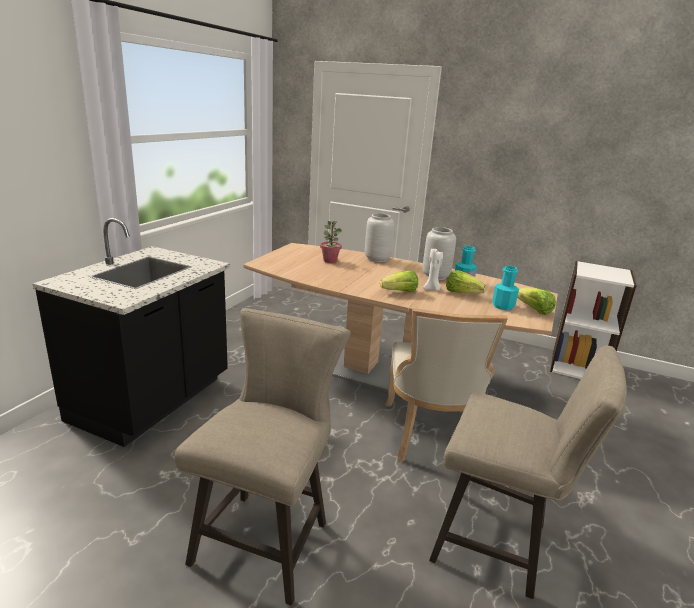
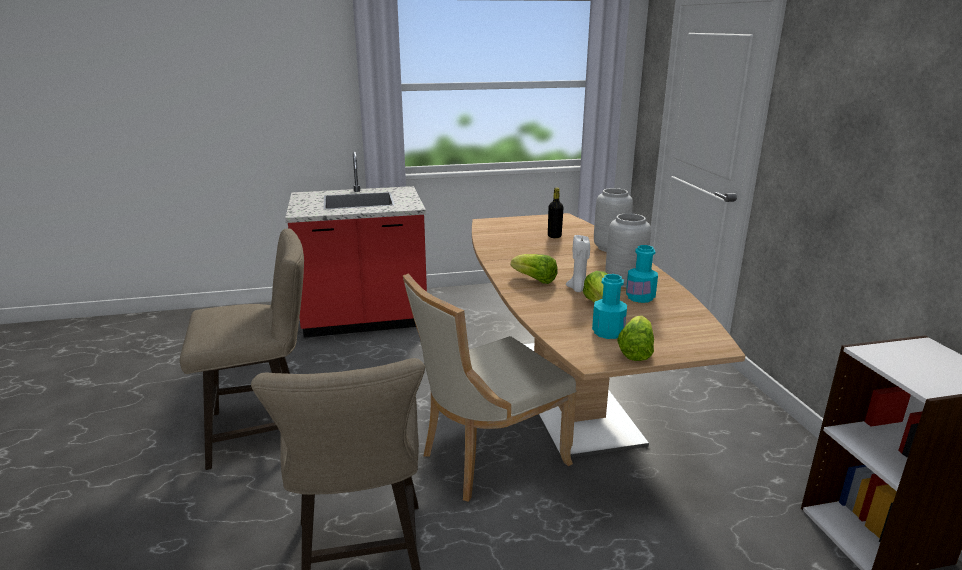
camera: 55 degrees right, 0 degrees up
black counter [32,218,230,447] -> red counter [285,152,427,338]
potted plant [320,221,342,263] -> black bottle [548,187,564,238]

